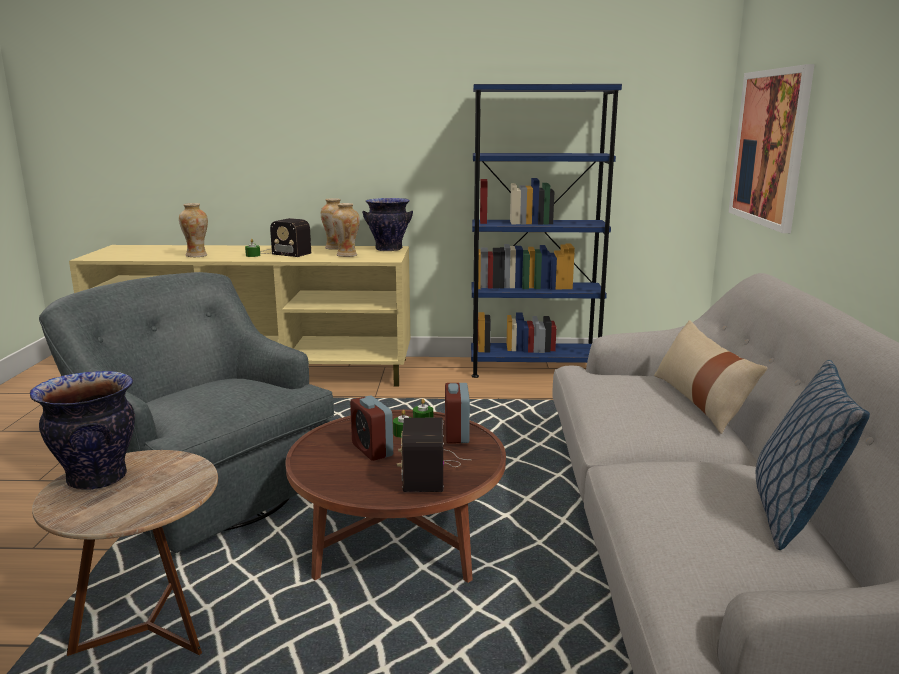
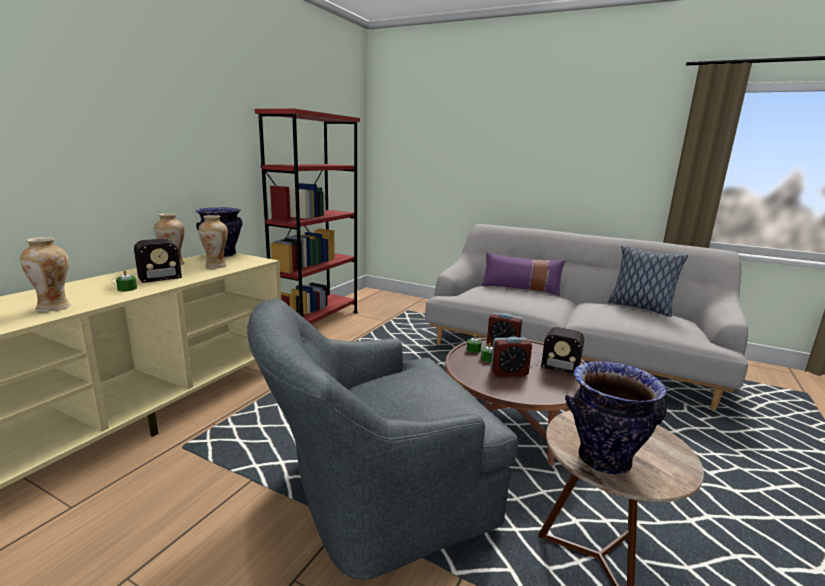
camera: 65 degrees left, 0 degrees up
blue bookcase [471,84,622,378] -> red bookcase [255,109,360,324]
beige pillow [654,320,768,434] -> purple pillow [481,252,566,296]
picture [729,64,815,233] -> none

